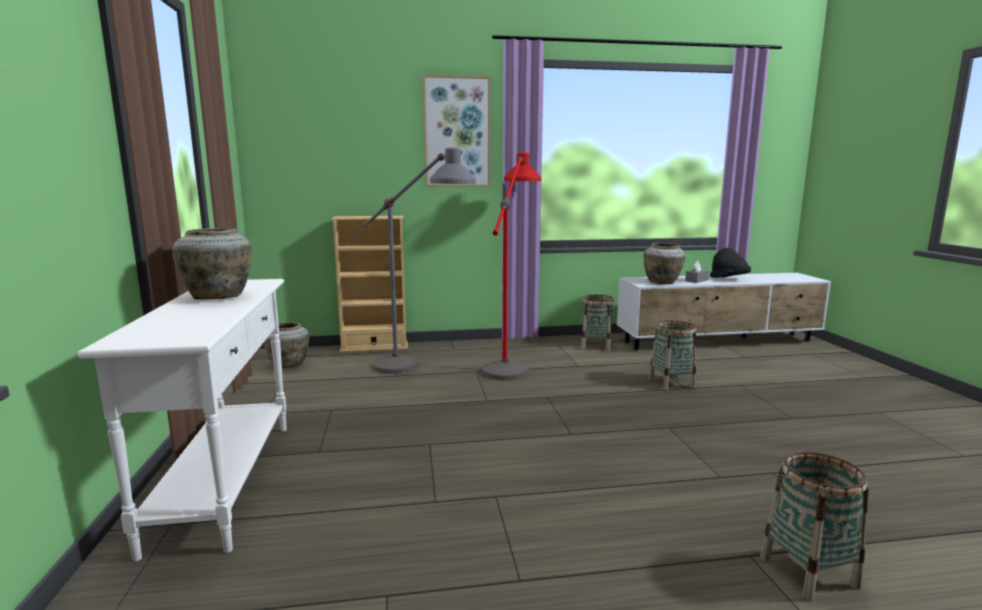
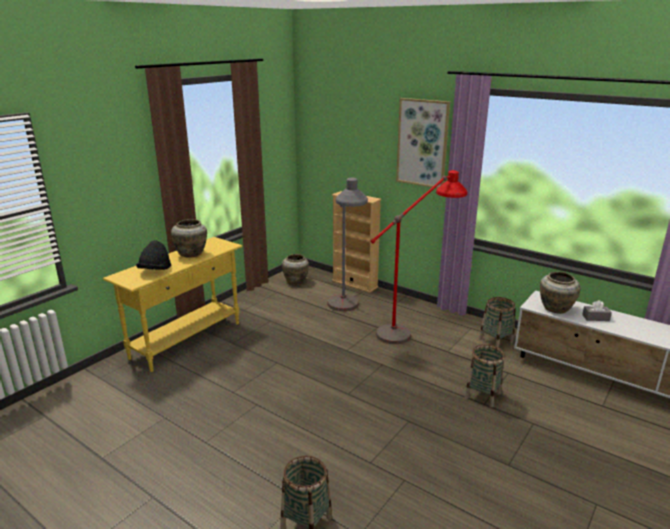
camera: 45 degrees right, 10 degrees up
white console table [77,279,287,561] -> yellow console table [103,237,242,372]
black hat [710,248,751,278] -> black hat moved to [136,241,171,270]

